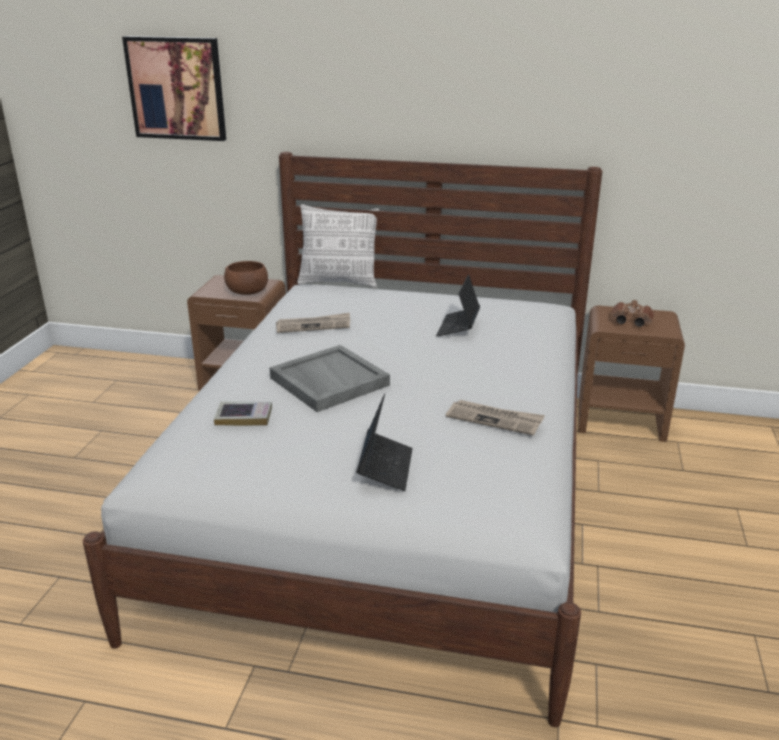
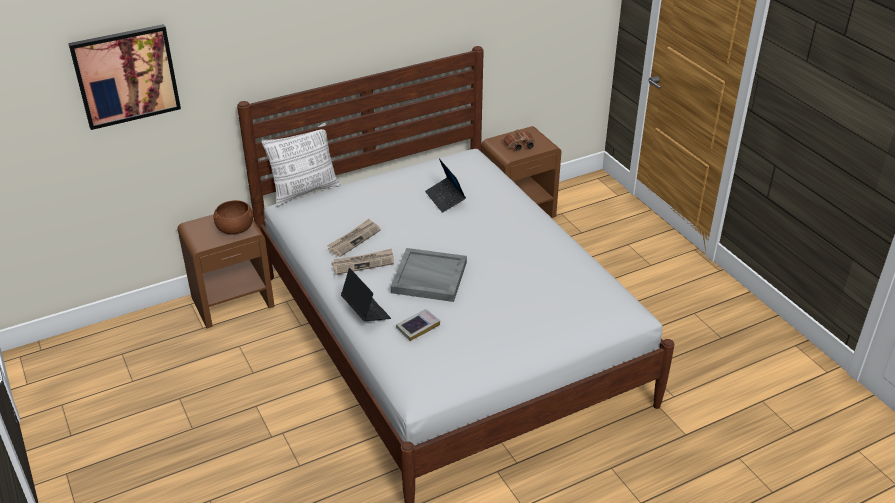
camera: 40 degrees left, 10 degrees up
laptop [356,393,413,491] -> laptop moved to [341,268,391,321]
newspaper [446,400,545,436] -> newspaper moved to [332,249,394,275]

